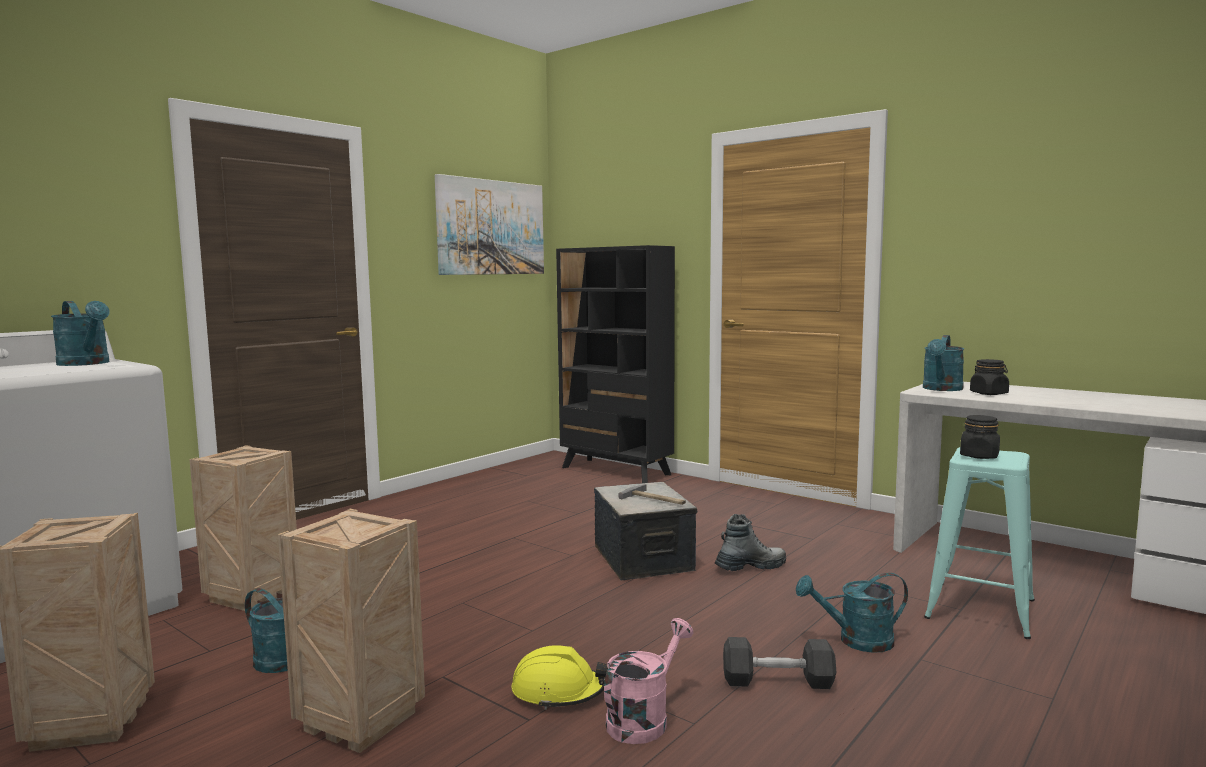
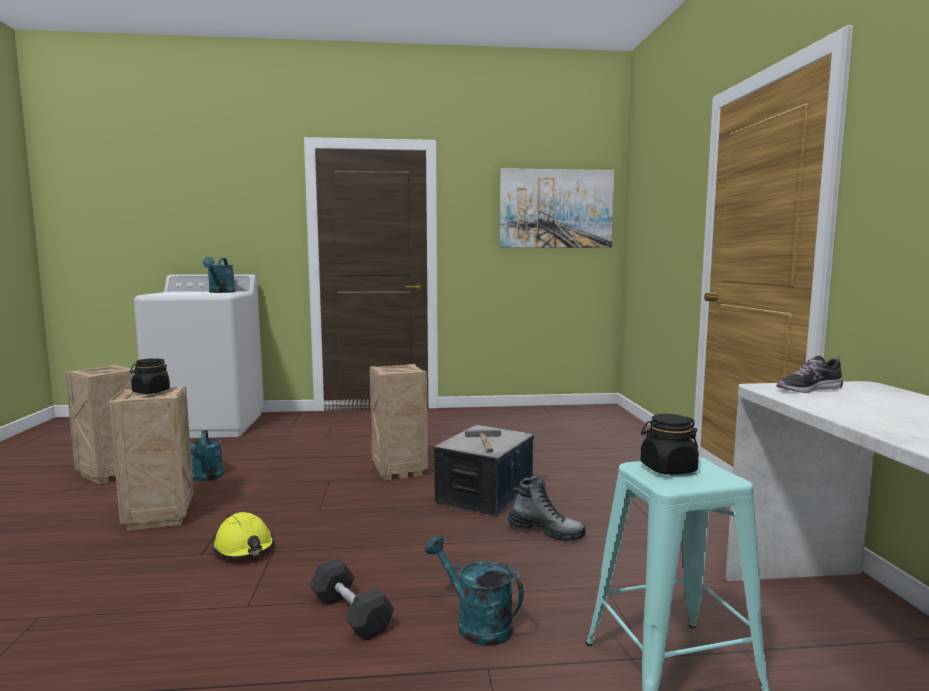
camera: 45 degrees right, 0 degrees up
crate [189,445,297,611] -> crate moved to [370,364,428,481]
black bookcase [556,245,675,483] -> none
pink watering can [604,618,693,744] -> none
turquoise watering can [923,335,964,391] -> shoe [776,356,843,393]
black jar [970,359,1009,395] -> black jar moved to [130,358,170,394]

